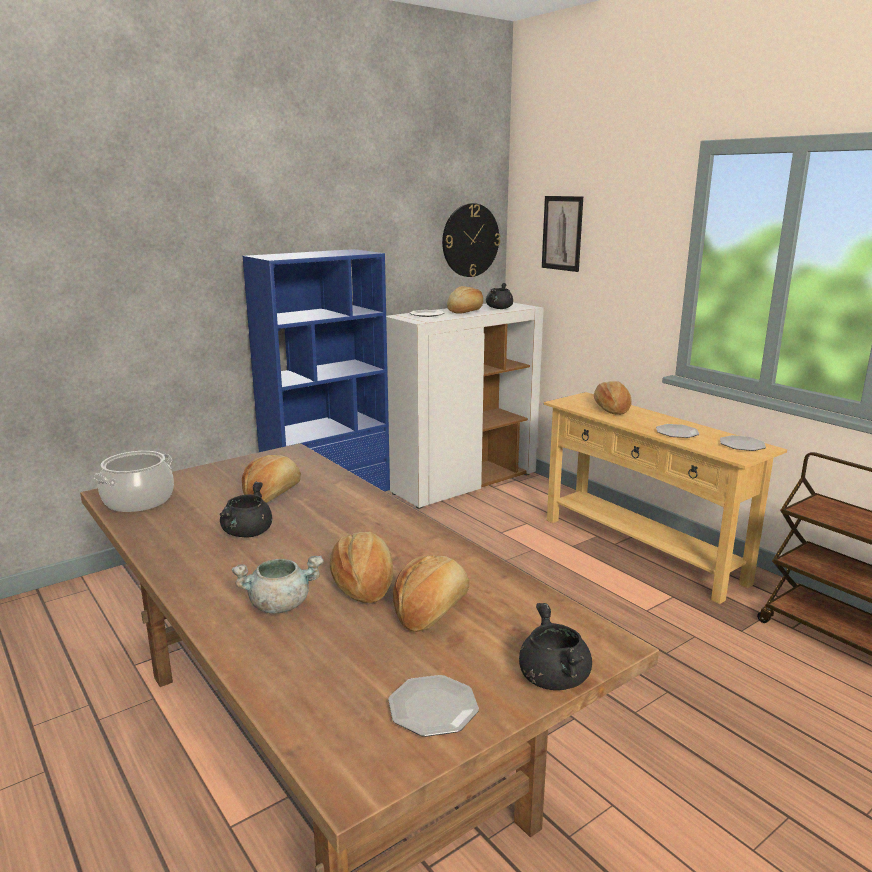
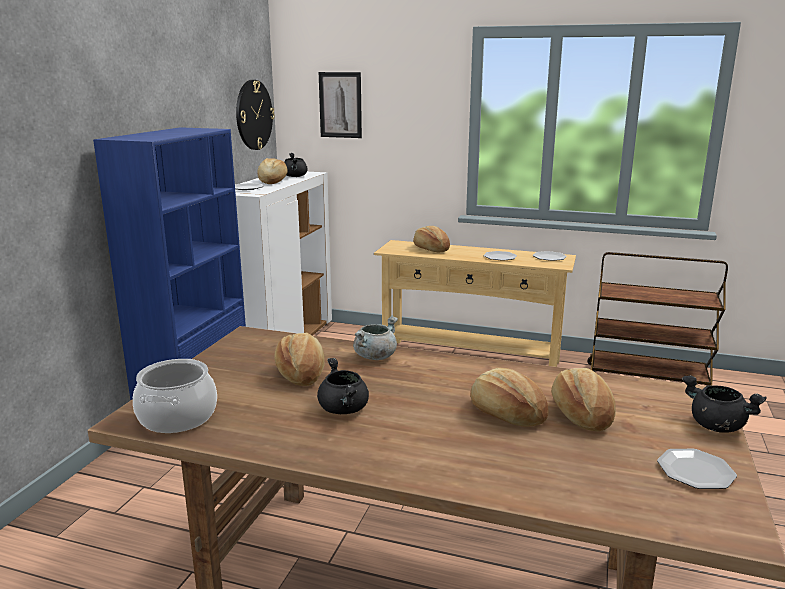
camera: 35 degrees left, 0 degrees up
grey cooking pot [231,555,324,614] -> grey cooking pot moved to [353,316,398,360]

